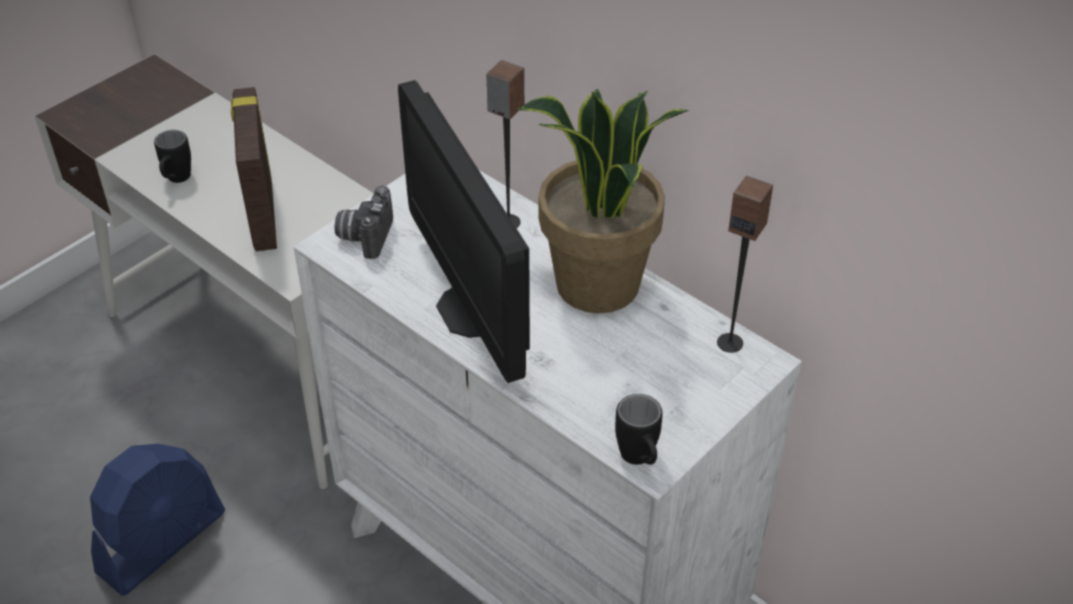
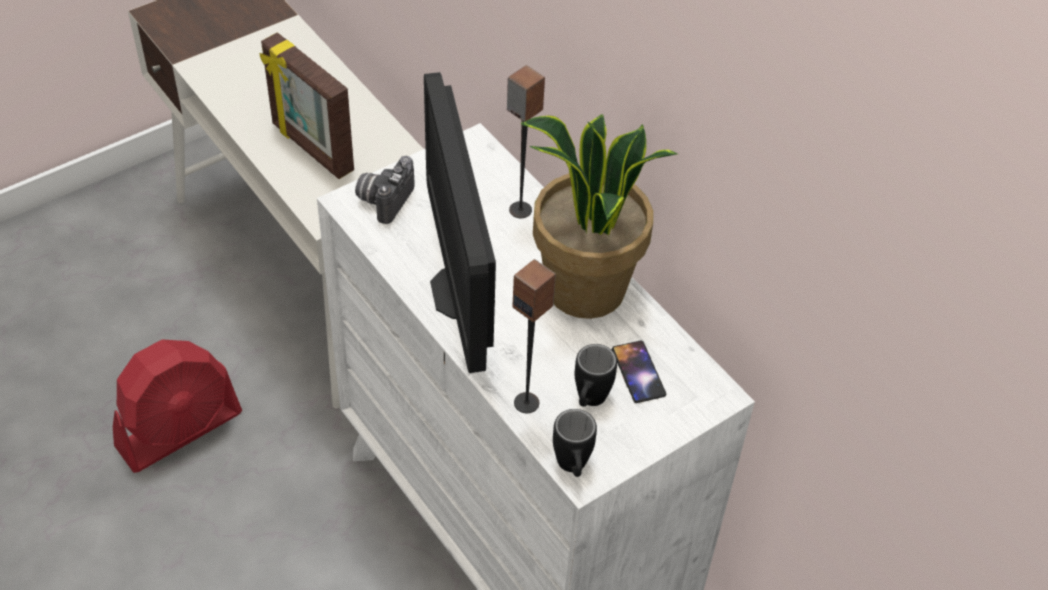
camera: 10 degrees right, 5 degrees up
blue fan [90,444,225,596] -> red fan [113,340,242,473]
black mug [154,130,191,183] -> black mug moved to [575,344,617,407]
picture frame [231,87,277,251] -> picture frame turned 45 degrees counterclockwise [260,32,354,179]
speaker [717,176,773,353] -> speaker moved to [512,259,556,413]
none -> phone [612,341,666,403]

